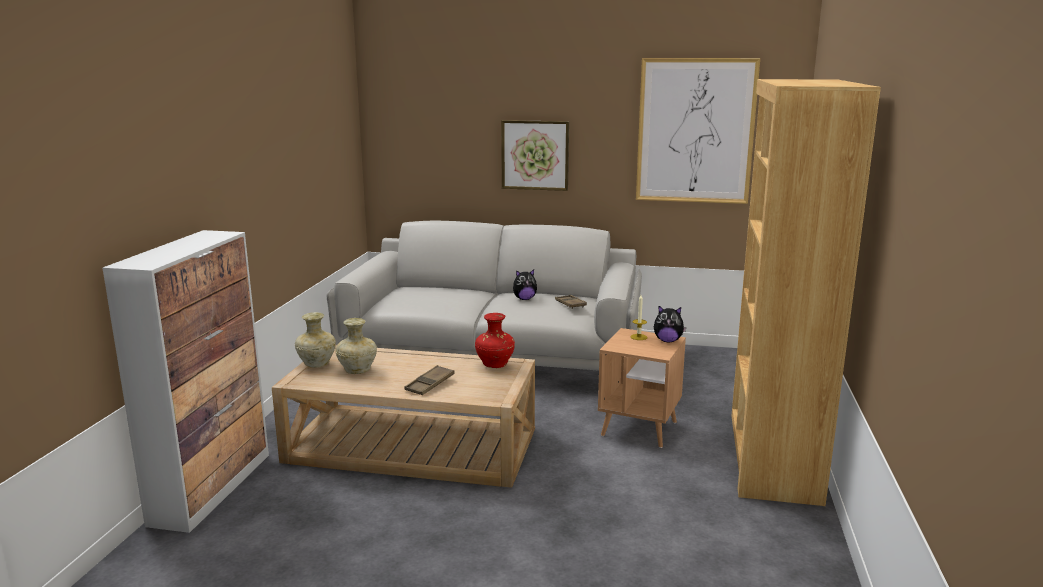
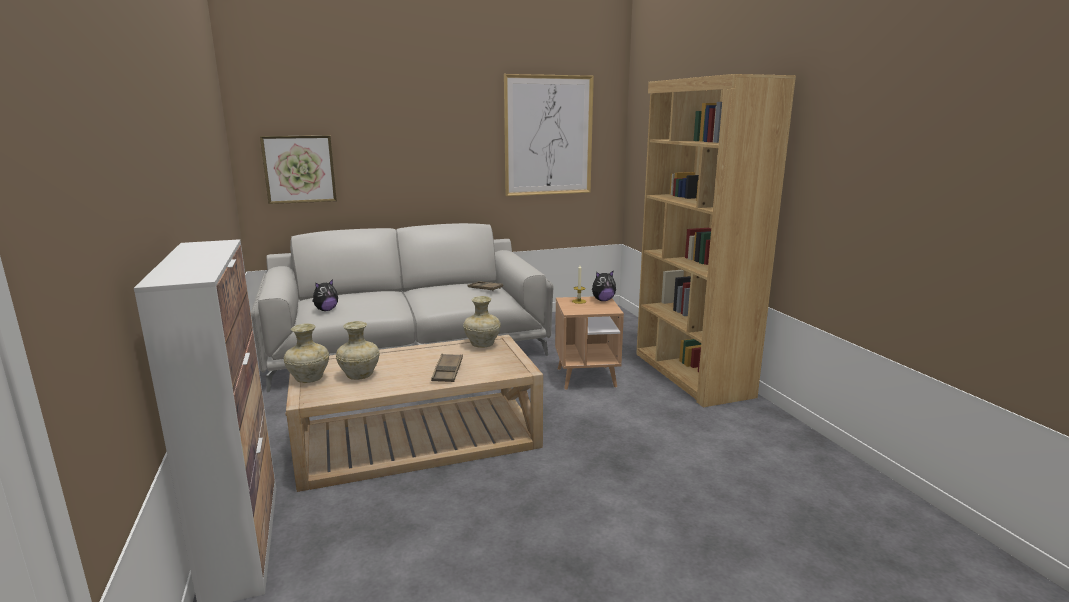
camera: 30 degrees left, 0 degrees up
red vase [475,313,515,368] -> beige vase [463,296,501,348]
picture [501,120,569,191] -> picture moved to [260,135,337,204]
plush toy [513,270,537,300] -> plush toy moved to [312,279,338,311]

